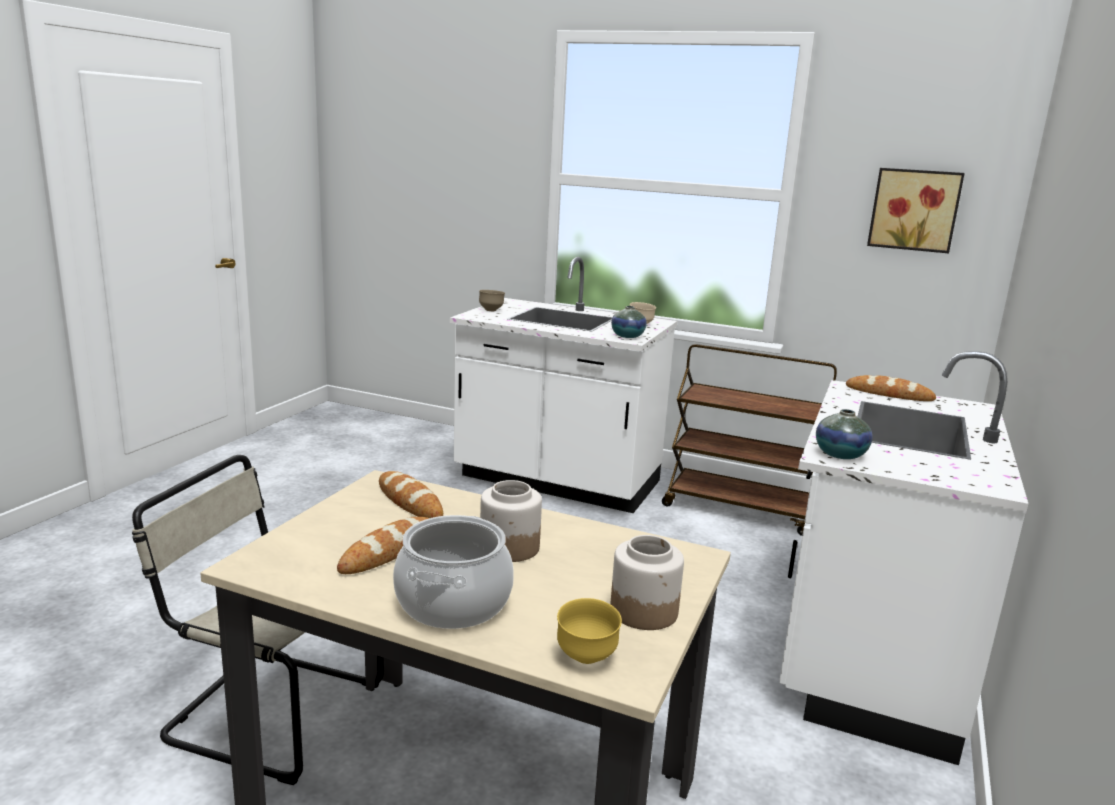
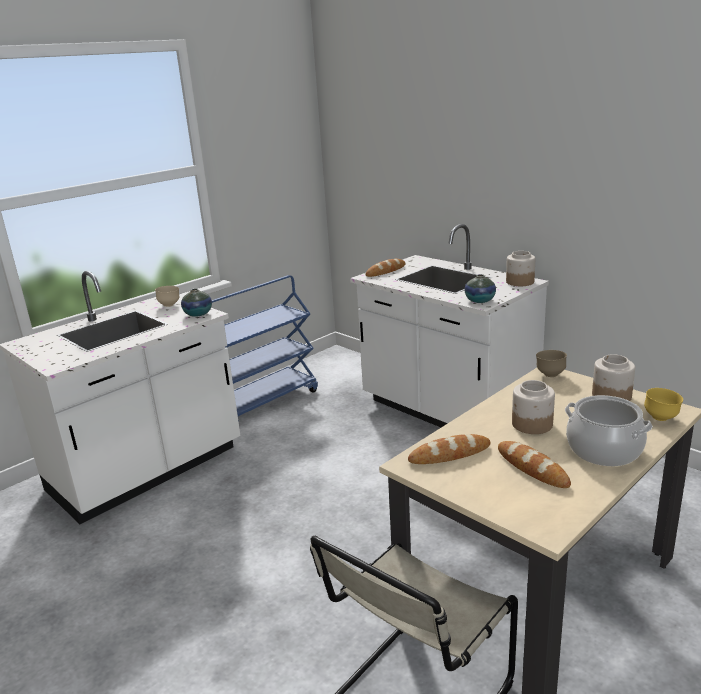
camera: 65 degrees left, 5 degrees up
brown bowl [479,290,505,311] -> brown bowl moved to [536,350,567,377]
brown cart [662,344,837,536] -> blue cart [212,275,318,422]
picture [867,168,965,253] -> none
none -> jar [506,251,535,286]

